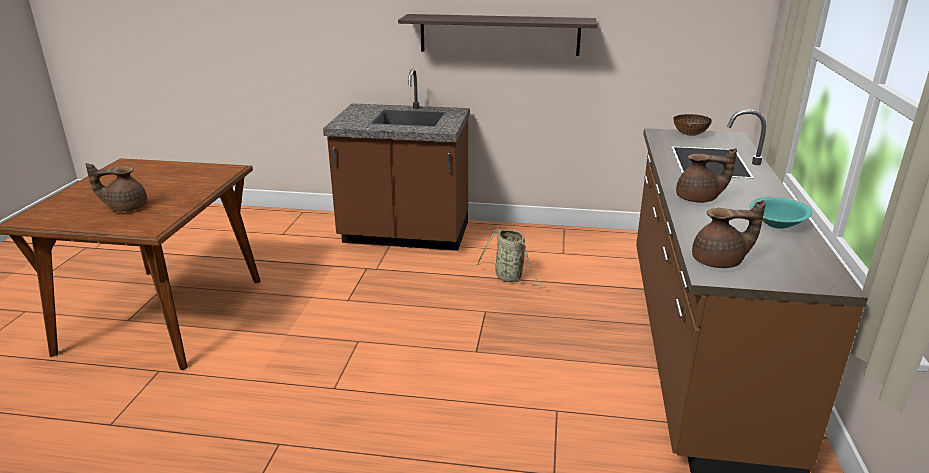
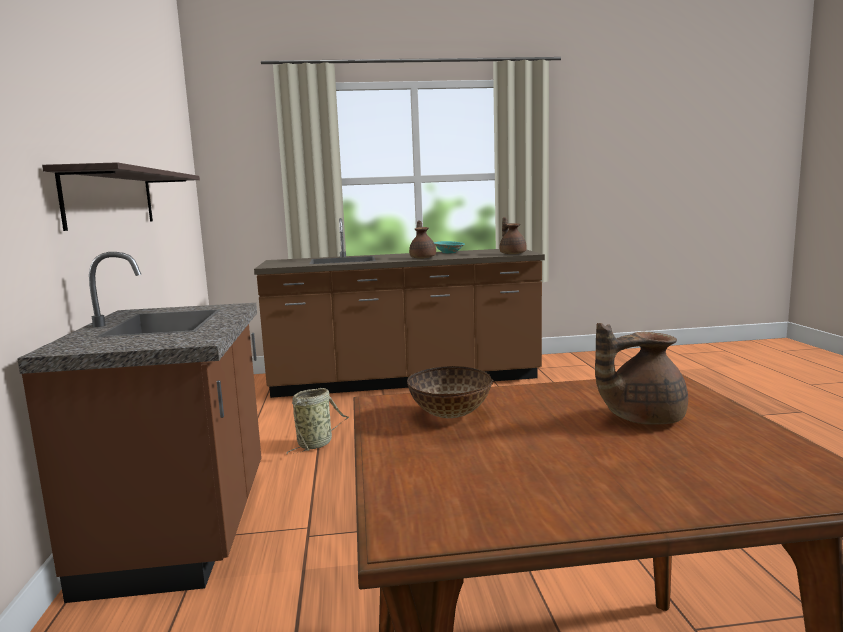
camera: 105 degrees left, 15 degrees down
brown teapot [85,163,147,212] -> brown teapot turned 105 degrees clockwise [595,323,688,425]
bowl [673,114,712,136] -> bowl moved to [407,366,493,418]

